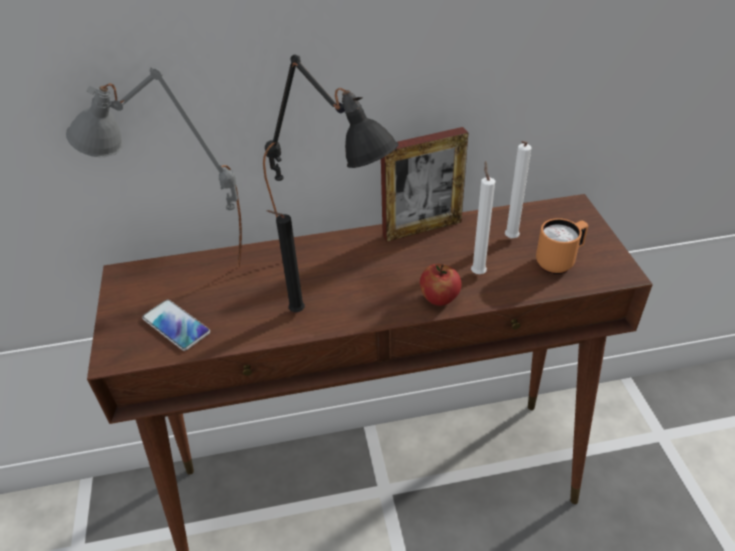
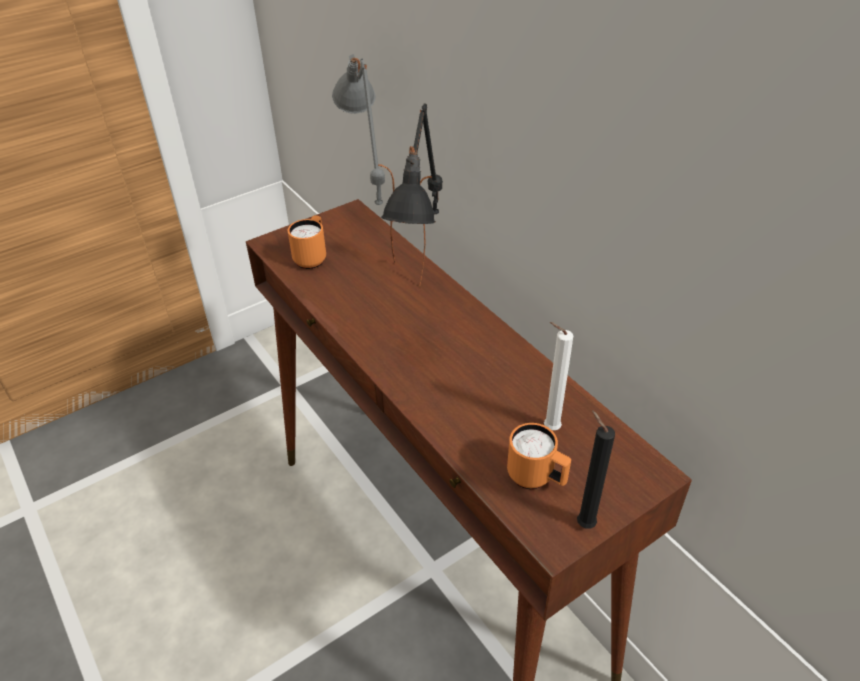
camera: 65 degrees right, 0 degrees up
phone [142,300,210,351] -> orange mug [288,216,326,269]
black candle [267,210,305,312] -> black candle moved to [577,410,615,529]
picture frame [381,127,468,242] -> none
apple [420,264,462,306] -> none
white candle [471,161,495,274] -> none

